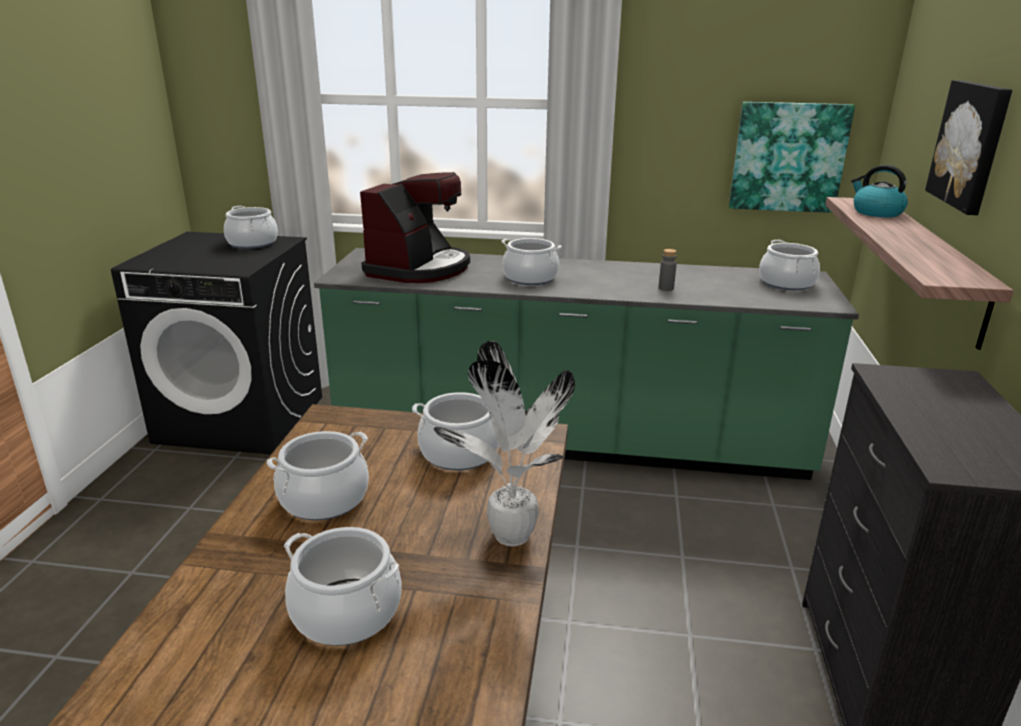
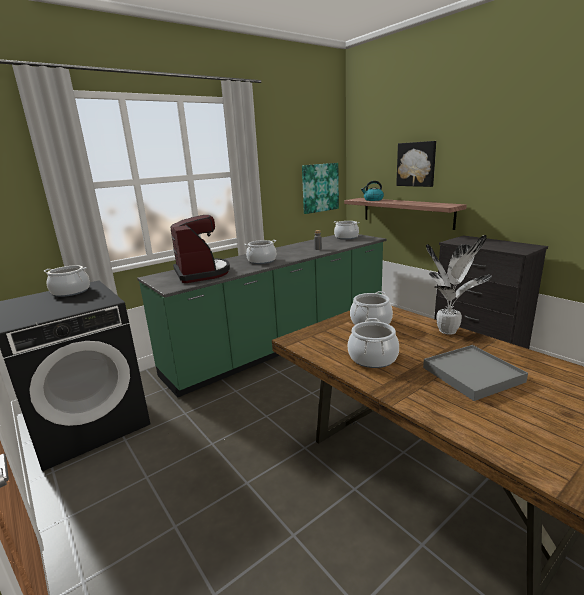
camera: 45 degrees left, 5 degrees down
cooking pot [284,527,402,646] -> grey tray [423,345,528,401]

